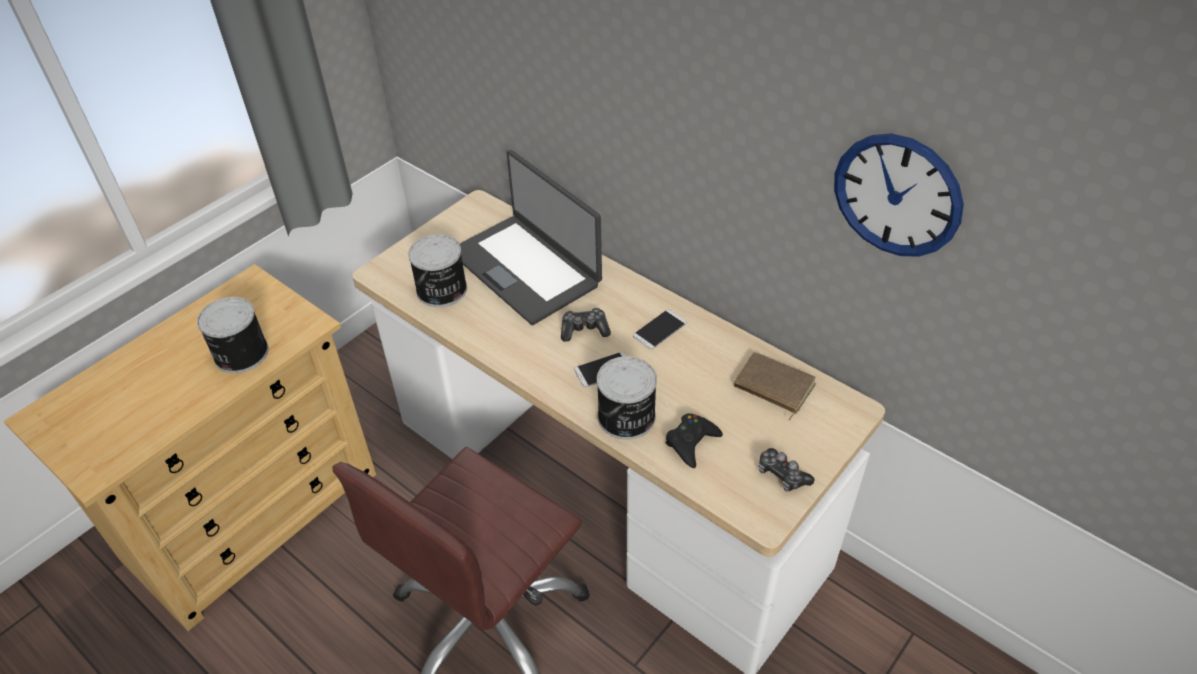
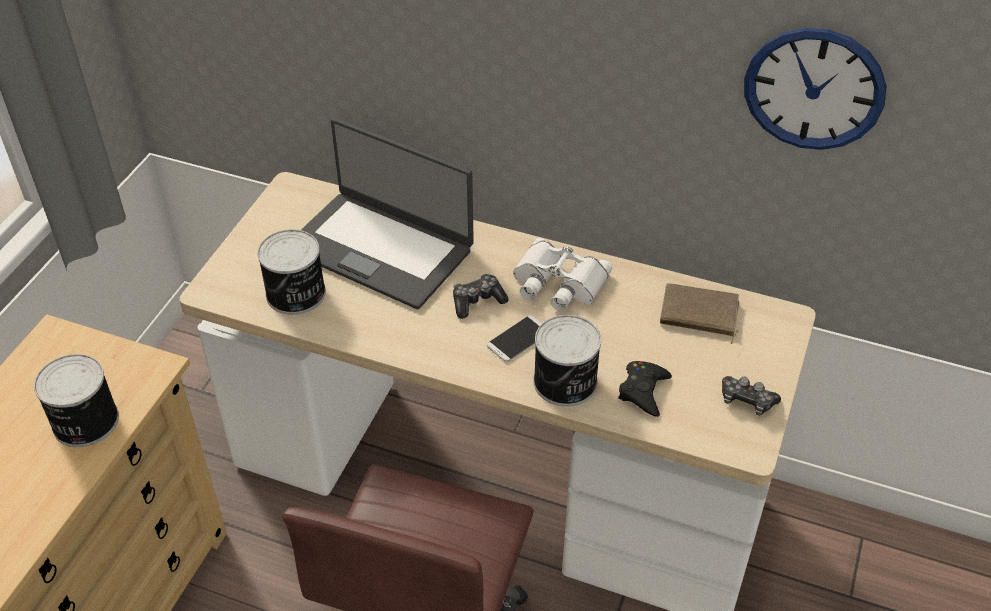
camera: 20 degrees left, 0 degrees up
phone [633,310,687,349] -> white binoculars [513,238,612,311]

